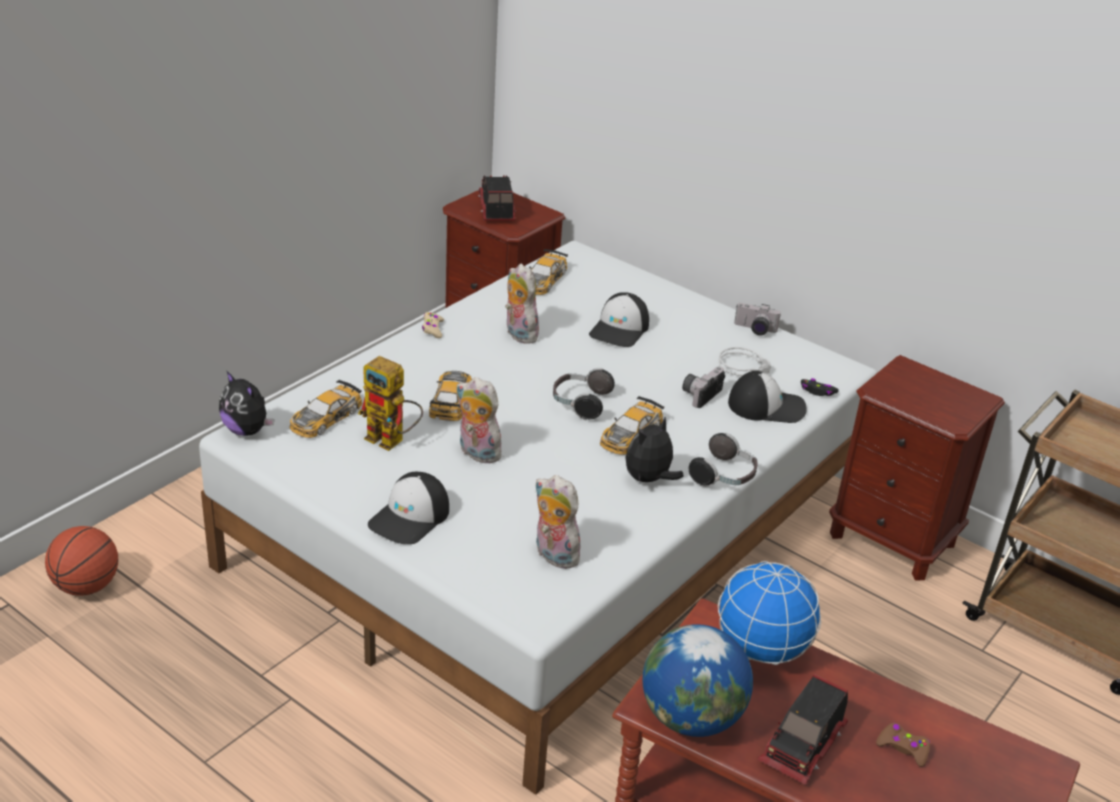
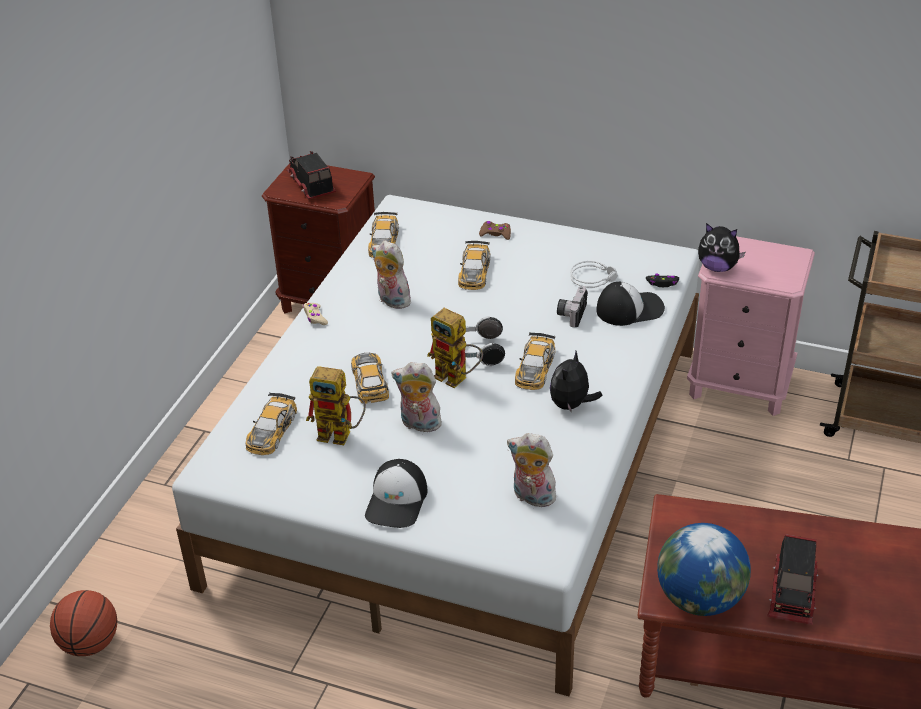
camera: 15 degrees left, 5 degrees up
plush toy [219,370,274,436] -> plush toy moved to [698,223,745,272]
cap [589,292,649,347] -> toy car [458,241,490,290]
headphones [689,433,758,487] -> none
globe [718,561,821,665] -> none
camera [734,303,781,336] -> none
brown nightstand [829,355,1005,581] -> pink nightstand [687,236,815,416]
brown game controller [876,723,930,767] -> brown game controller moved to [479,221,511,240]
none -> toy robot [427,308,483,388]

